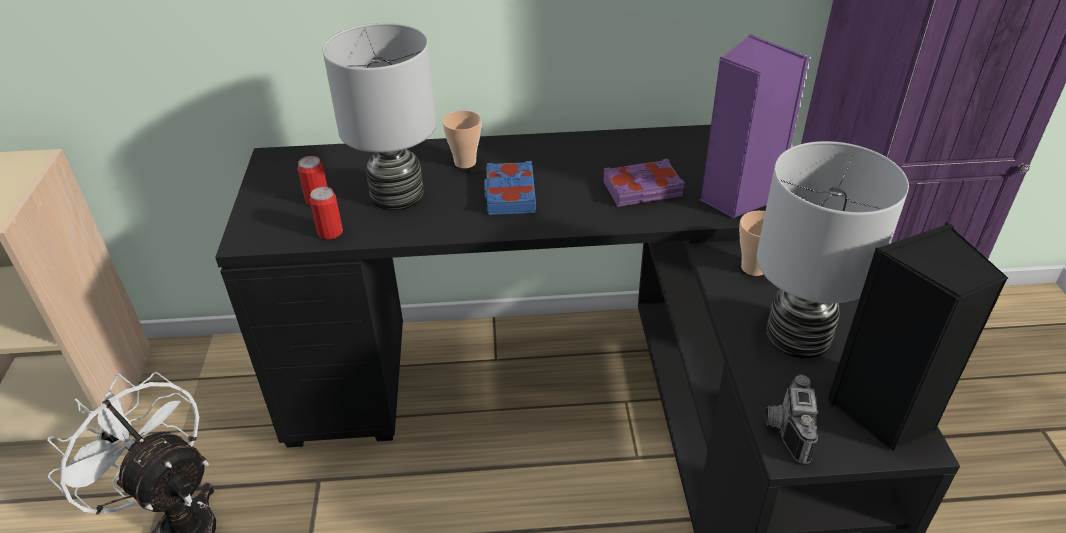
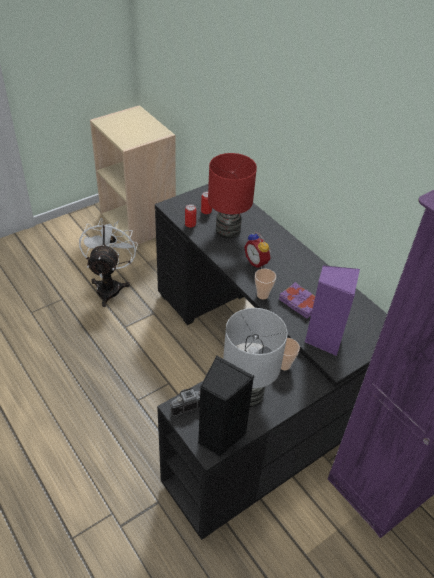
camera: 55 degrees right, 5 degrees up
grey table lamp [322,23,436,210] -> red table lamp [208,153,257,238]
cup [442,110,481,168] -> cup moved to [255,269,276,299]
blue book [484,161,536,215] -> alarm clock [244,232,271,269]

